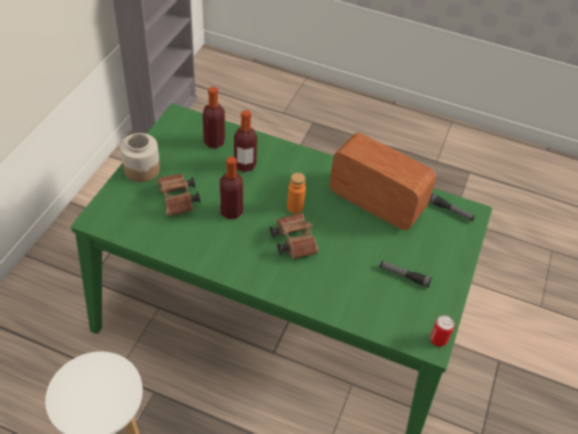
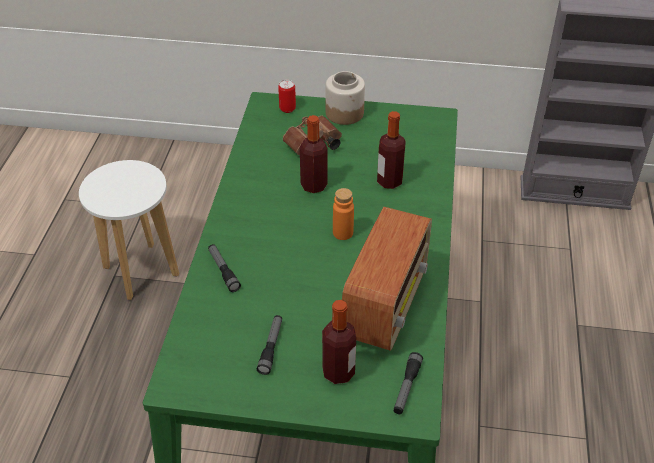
camera: 80 degrees right, 5 degrees down
bottle [203,87,225,148] -> bottle moved to [322,300,356,384]
brown binoculars [270,213,319,259] -> none
can [430,315,454,347] -> can moved to [278,80,296,113]
none -> flashlight [208,244,241,292]

